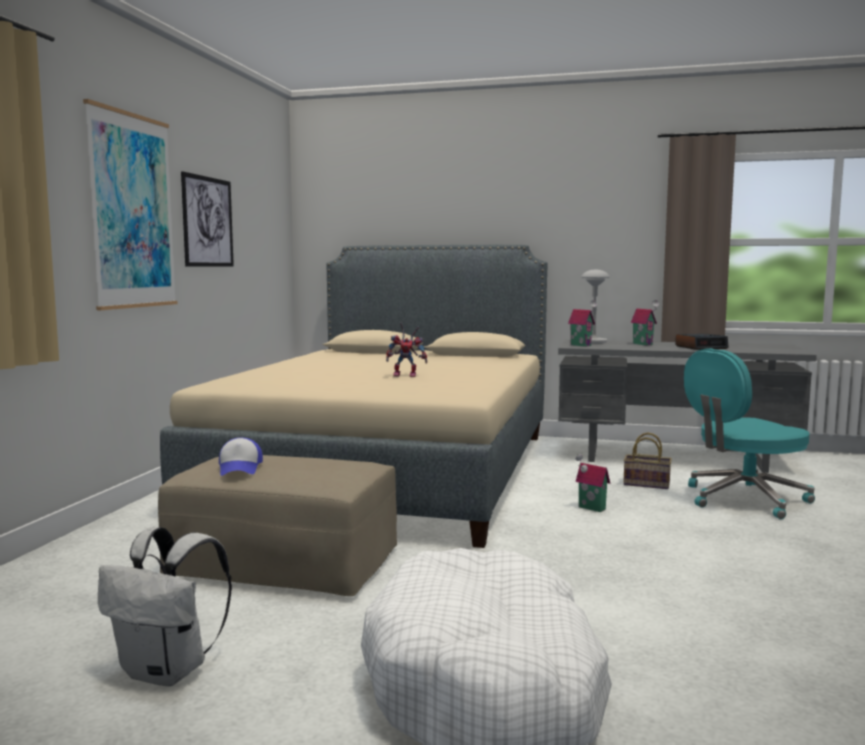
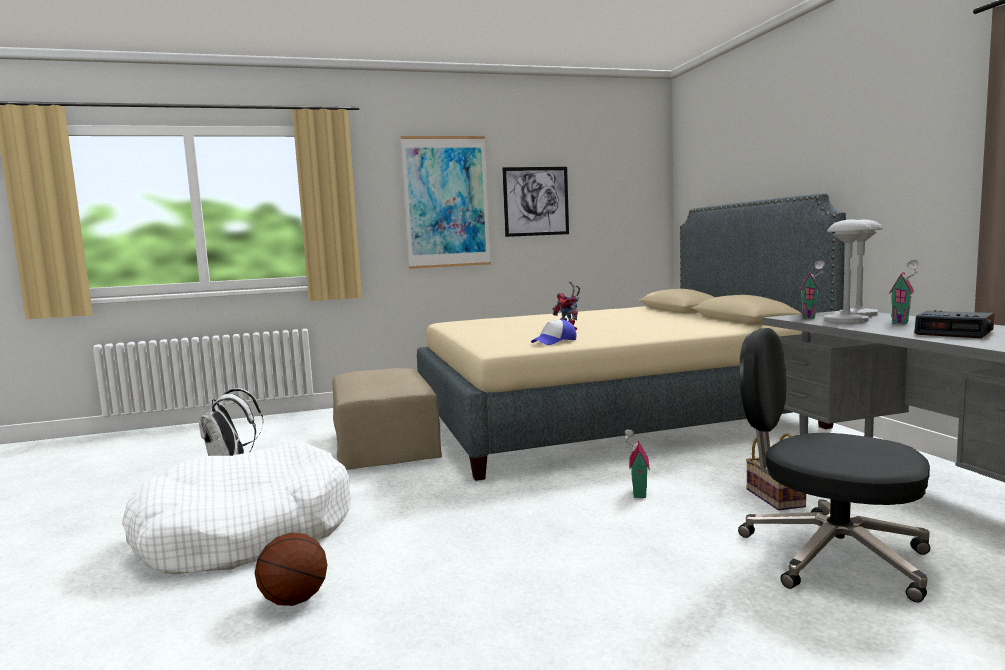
camera: 60 degrees right, 0 degrees up
cap [219,437,263,476] -> cap moved to [531,319,576,345]
turquoise office chair [684,348,815,519] -> black office chair [738,328,930,602]
none -> basketball [255,533,327,606]
none -> grey table lamp [824,220,872,323]

